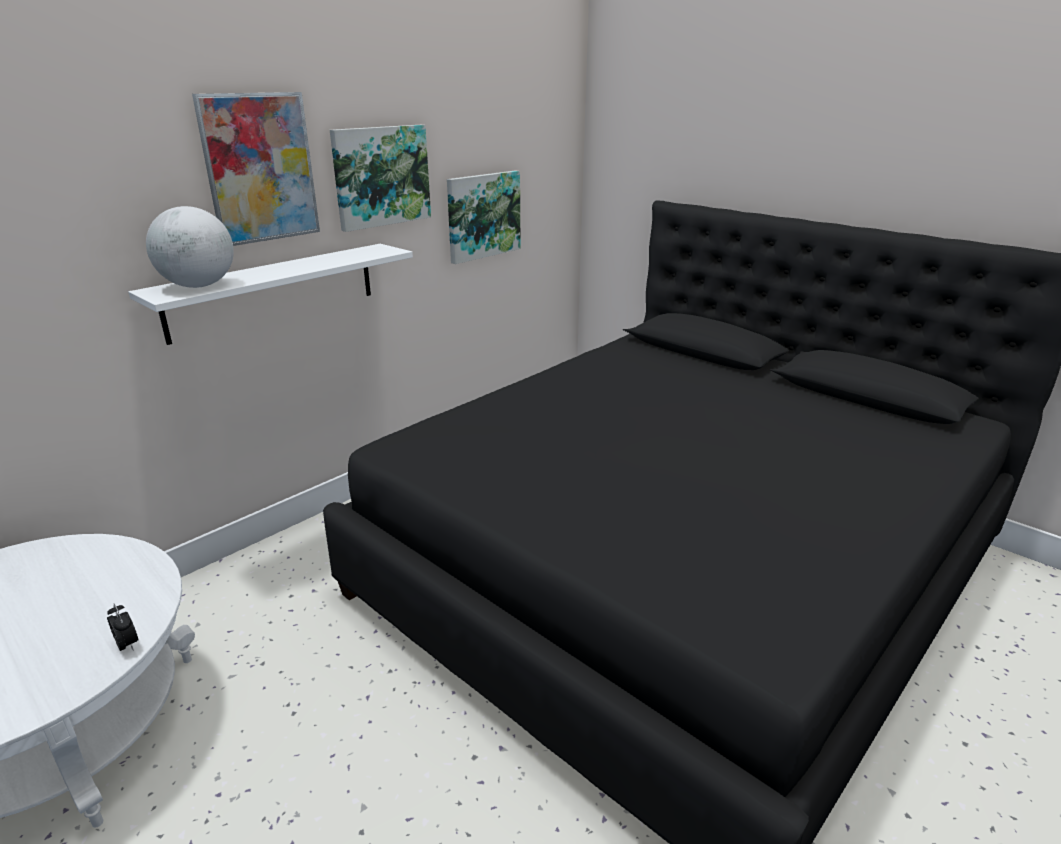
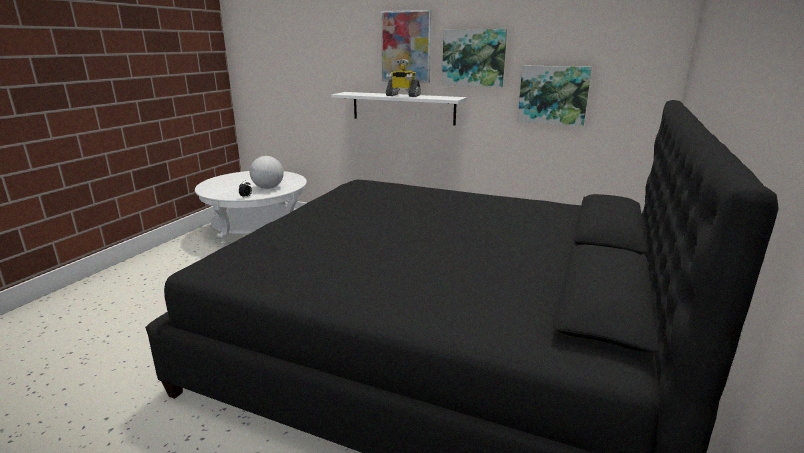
camera: 70 degrees right, 5 degrees down
globe [146,206,234,288] -> globe moved to [250,156,284,189]
none -> toy robot [386,59,421,97]

